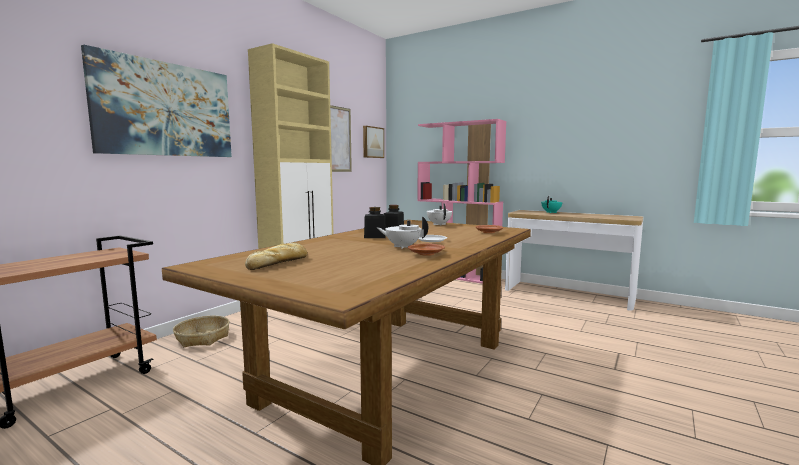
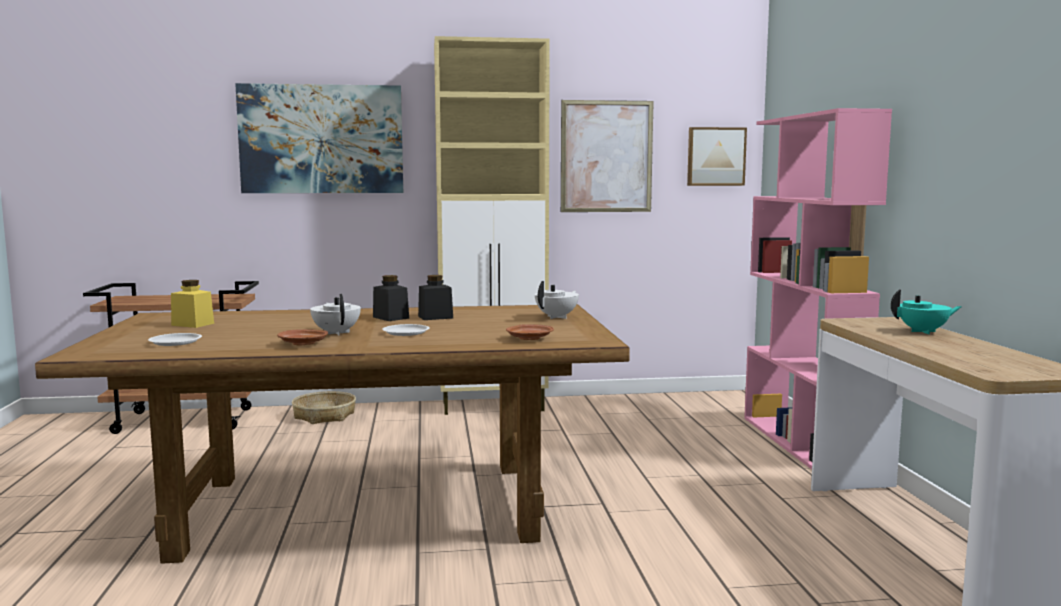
camera: 50 degrees right, 0 degrees up
bread [245,243,307,270] -> yellow jar [171,280,214,328]
none -> white plate [148,333,202,346]

